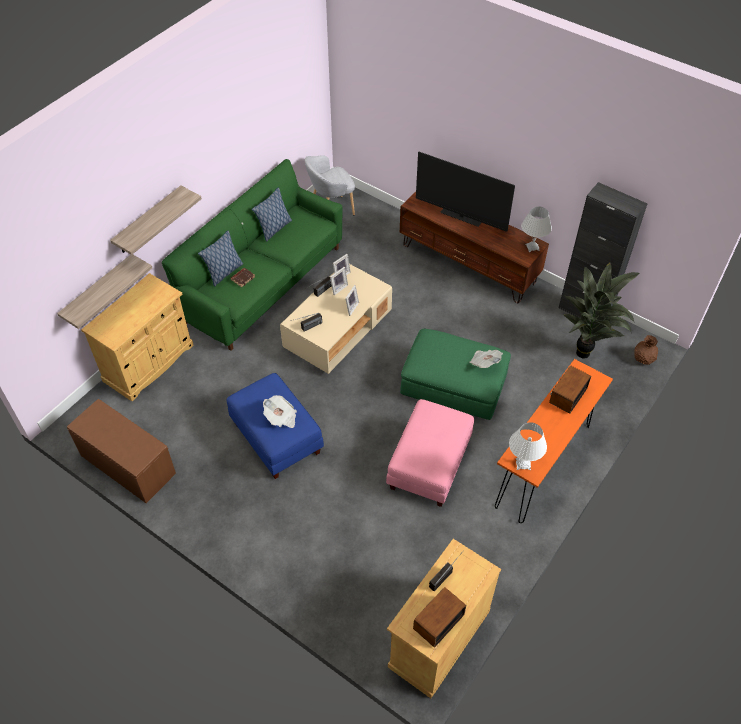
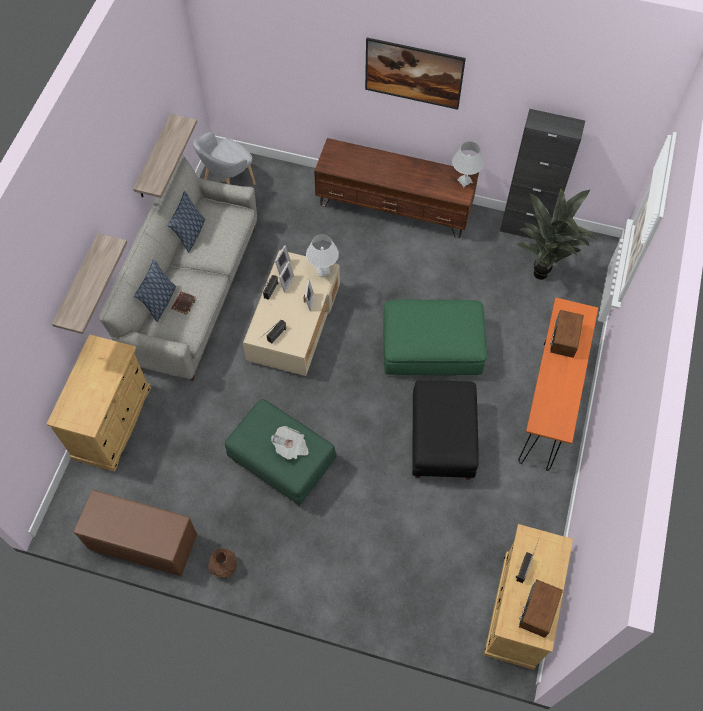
camera: 20 degrees left, 10 degrees up
shelf [57,254,152,329] -> shelf moved to [133,114,197,198]
green sofa [162,159,342,350] -> grey sofa [99,154,257,381]
blue ottoman [227,373,324,479] -> green ottoman [225,399,336,506]
pink ottoman [386,399,474,507] -> black ottoman [412,380,479,479]
television [416,152,515,232] -> none
newspaper [469,350,503,368] -> none
white table lamp [509,422,547,470] -> white table lamp moved to [306,234,339,278]
brown vase [634,335,658,365] -> brown vase moved to [208,548,237,578]
none -> picture [365,38,466,110]

